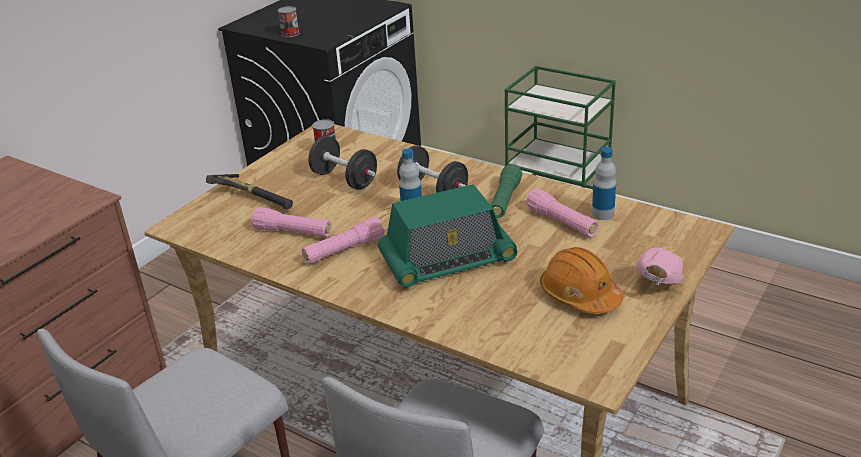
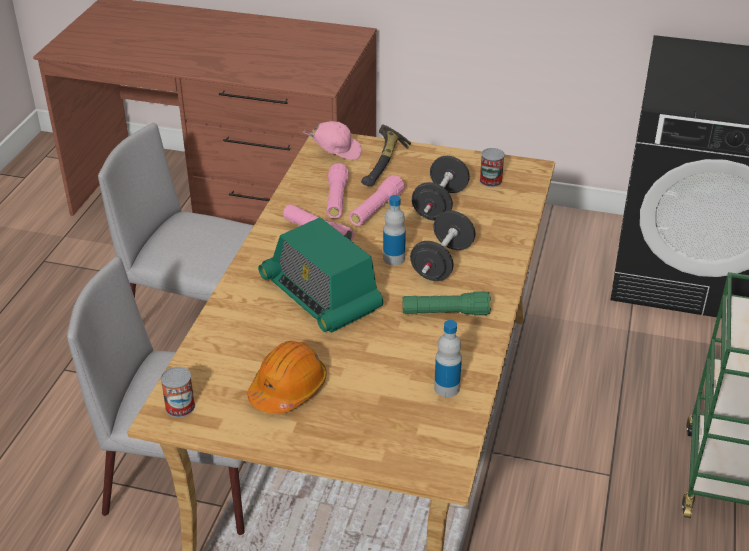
camera: 70 degrees right, 5 degrees up
can [278,6,300,37] -> can moved to [160,367,195,418]
pink flashlight [526,189,599,237] -> pink flashlight moved to [349,175,405,226]
pink cap [635,247,684,285] -> pink cap moved to [303,121,362,160]

